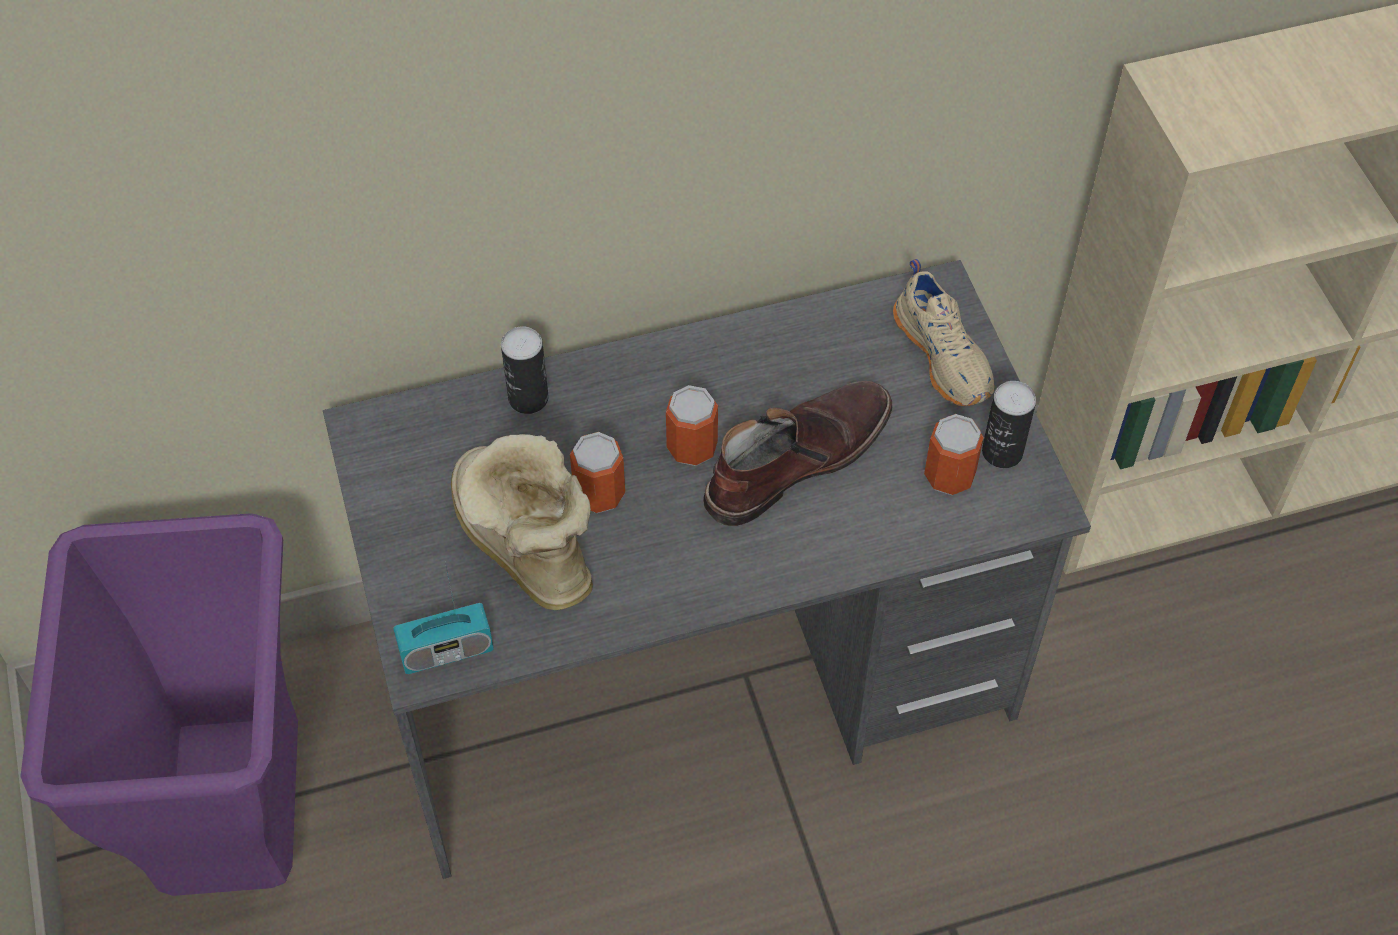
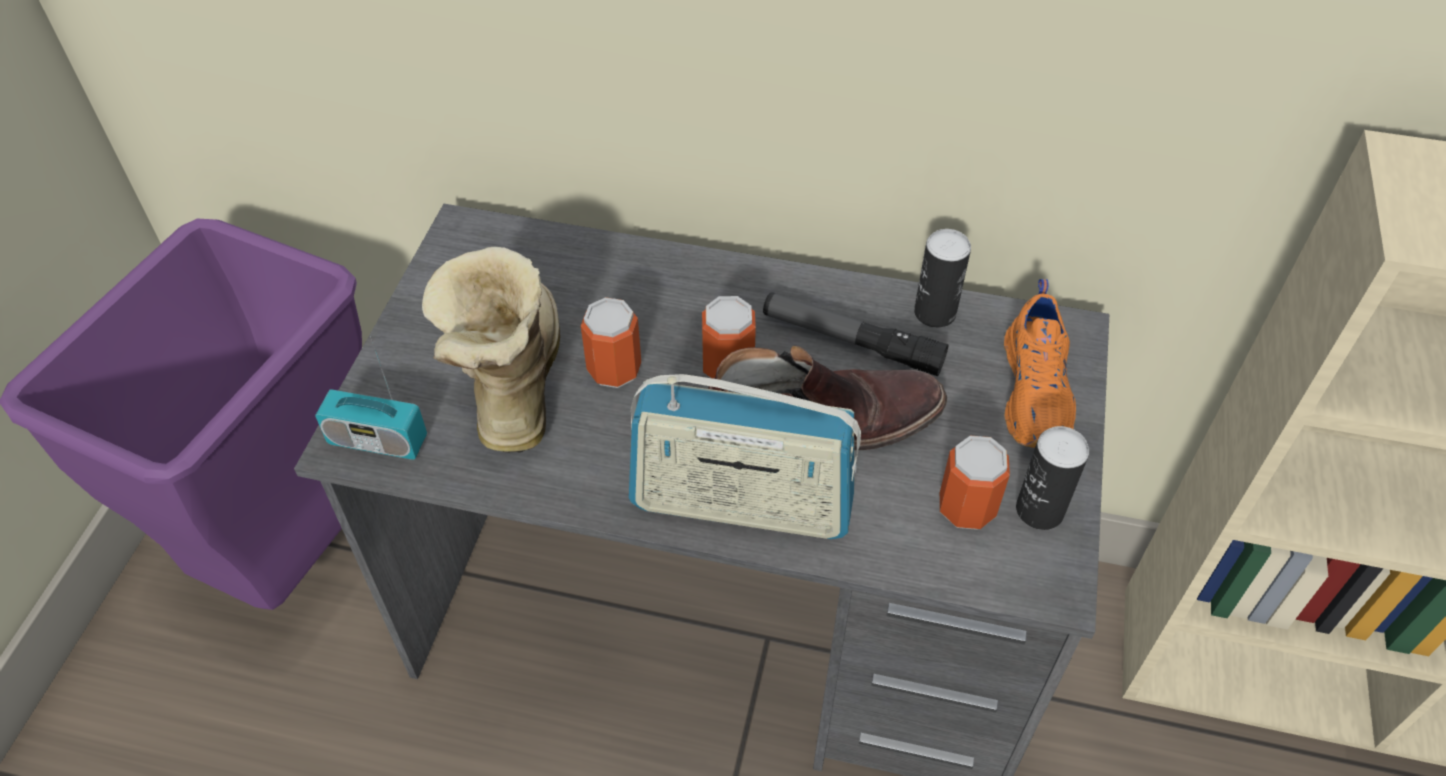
camera: 30 degrees right, 5 degrees down
can [501,326,549,414] -> can moved to [914,229,971,328]
beige shoe [893,259,994,406] -> orange shoe [1004,279,1076,448]
none -> radio [629,374,861,539]
none -> flashlight [763,292,948,376]

